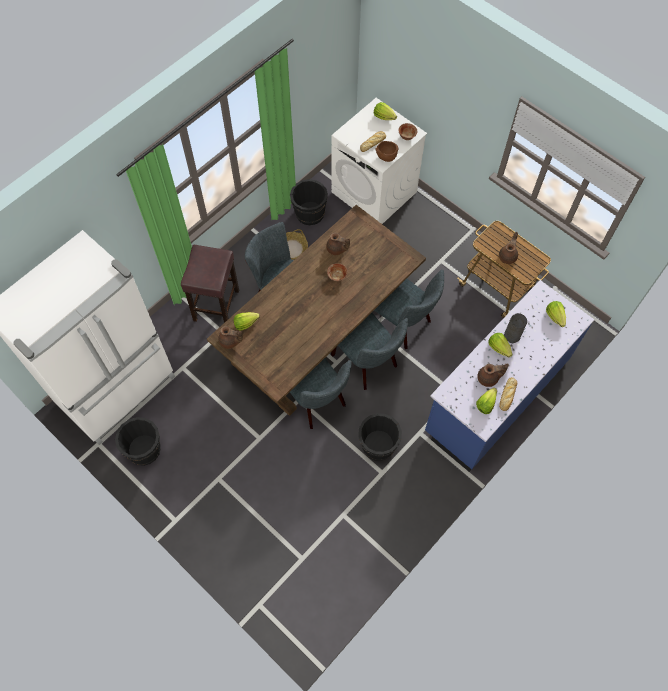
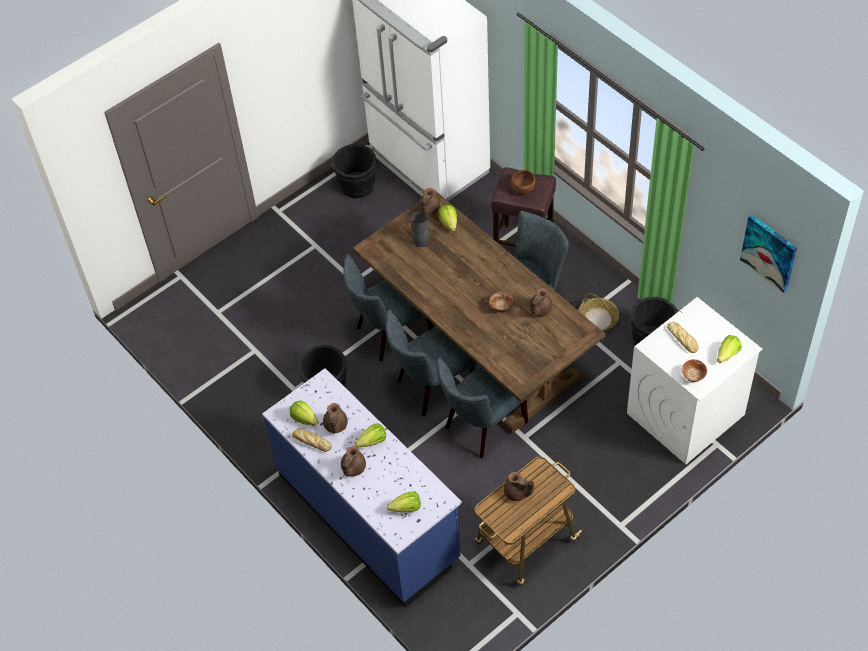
camera: 100 degrees right, 10 degrees down
brown bowl [376,141,399,162] -> brown bowl moved to [511,170,536,194]
grey vase [504,313,527,343] -> grey vase moved to [411,211,430,247]
none -> brown teapot [341,446,366,476]
none -> picture [740,214,797,293]

